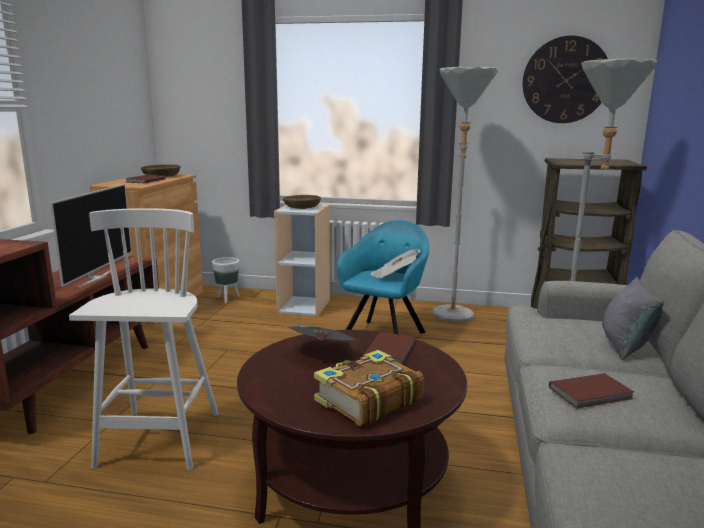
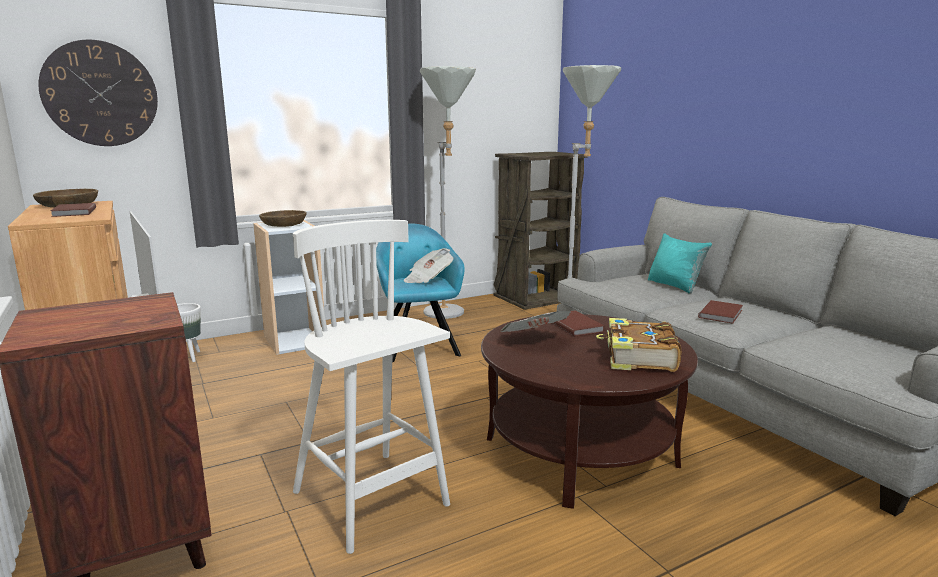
camera: 40 degrees left, 0 degrees up
wall clock [523,36,608,123] -> wall clock moved to [38,39,158,146]
grey pillow [602,277,664,360] -> turquoise pillow [648,234,712,294]

